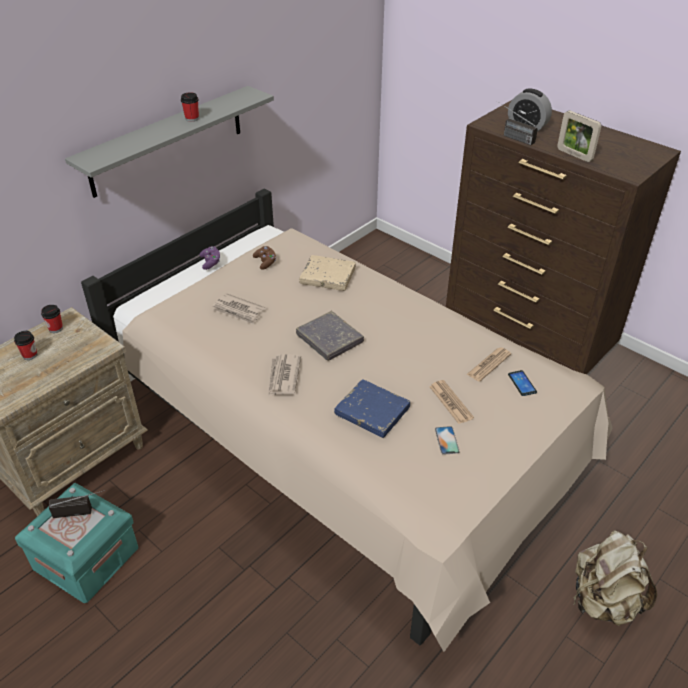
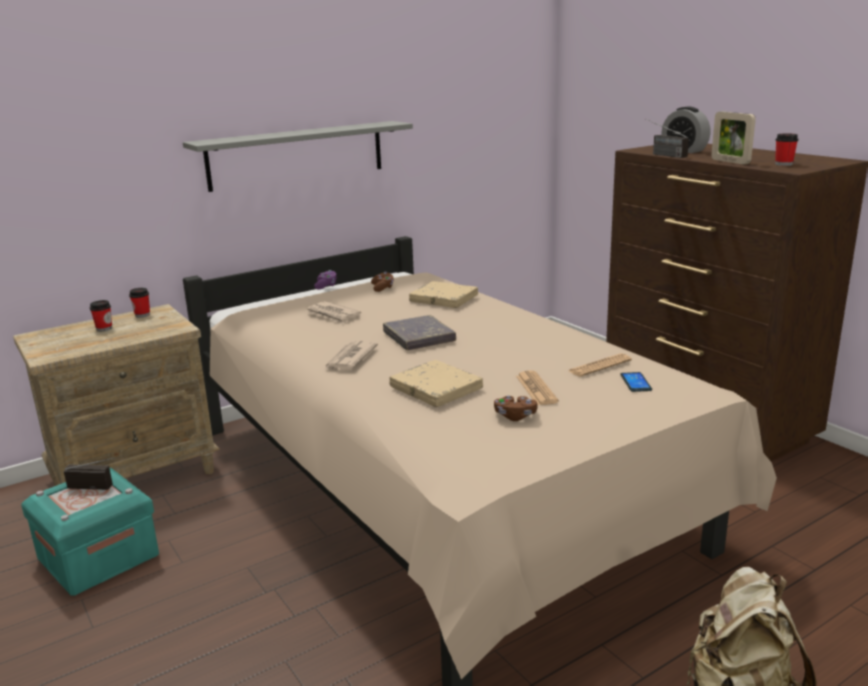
camera: 15 degrees right, 20 degrees down
cup [181,92,199,122] -> cup moved to [775,133,798,166]
blue book [334,379,410,438] -> beige book [389,360,483,407]
phone [435,426,460,455] -> brown game controller [494,396,538,421]

